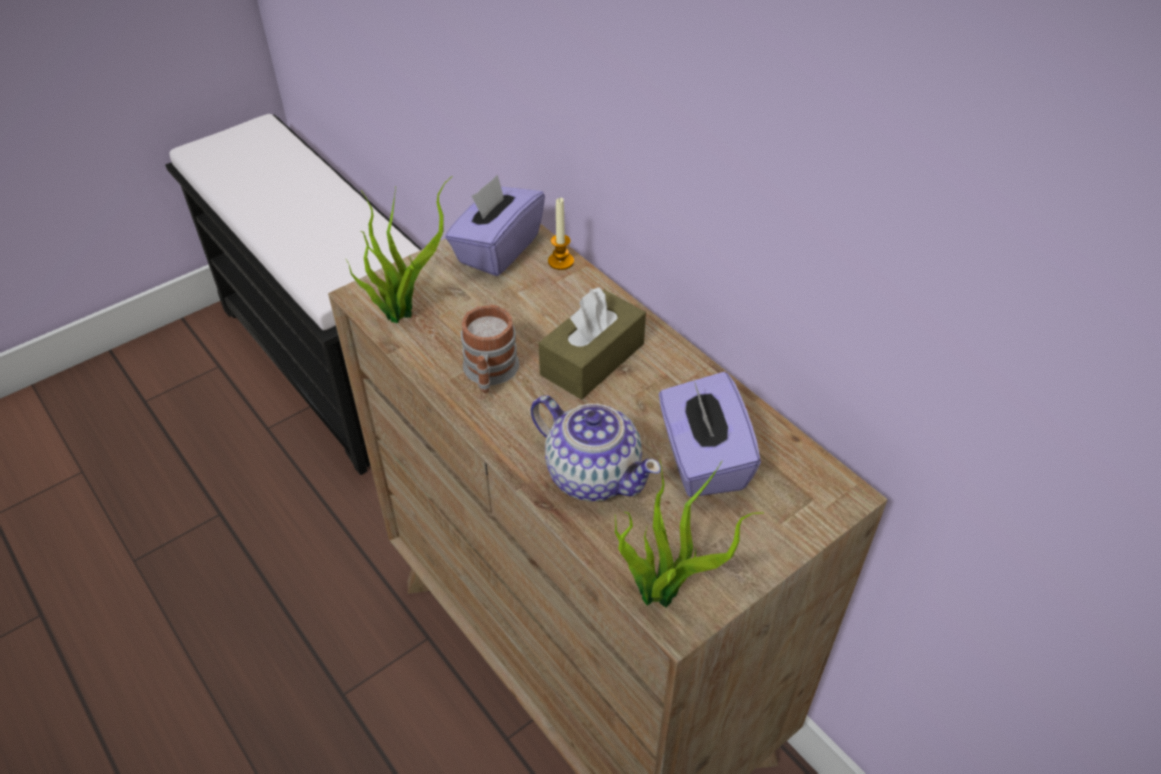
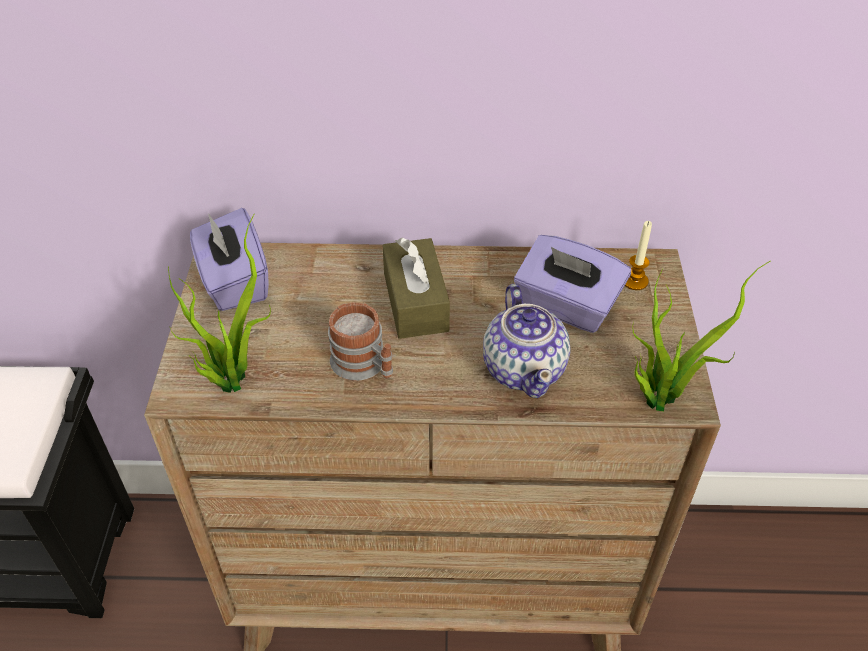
camera: 50 degrees left, 0 degrees up
teapot [531,395,661,501] -> teapot turned 90 degrees clockwise [483,284,571,398]
candle [548,198,574,270] -> candle moved to [625,221,652,290]

